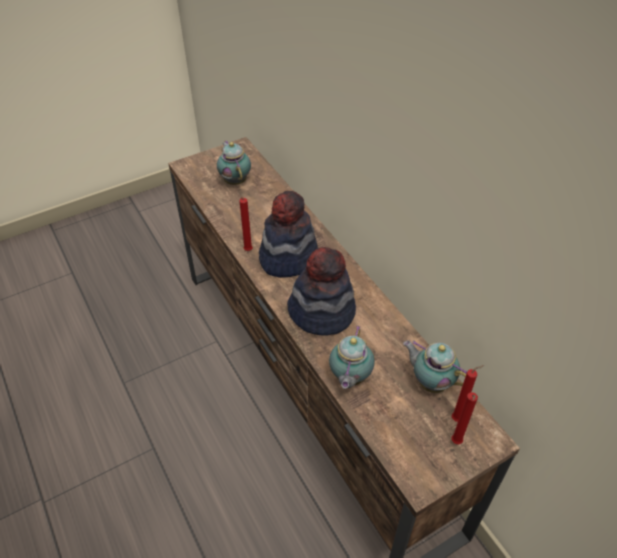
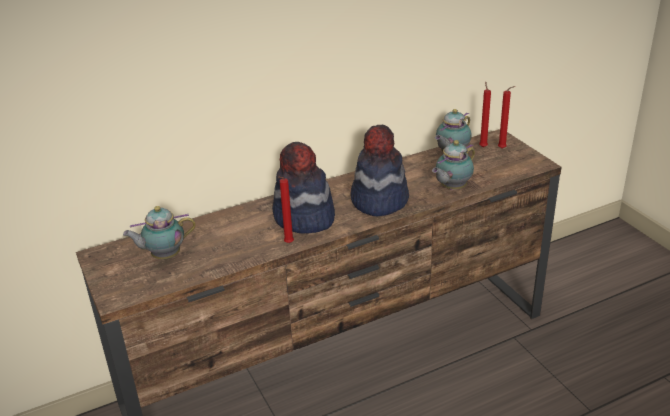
camera: 85 degrees left, 15 degrees down
teapot [329,326,375,389] -> teapot turned 120 degrees clockwise [432,140,475,190]

